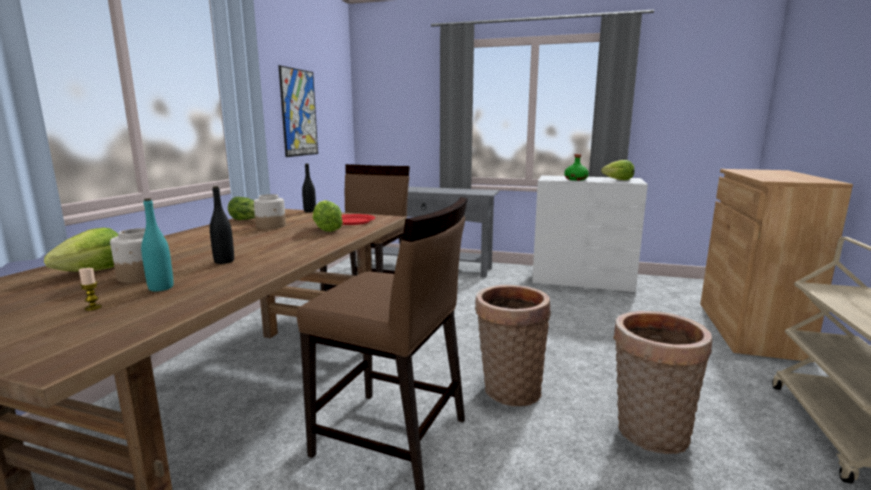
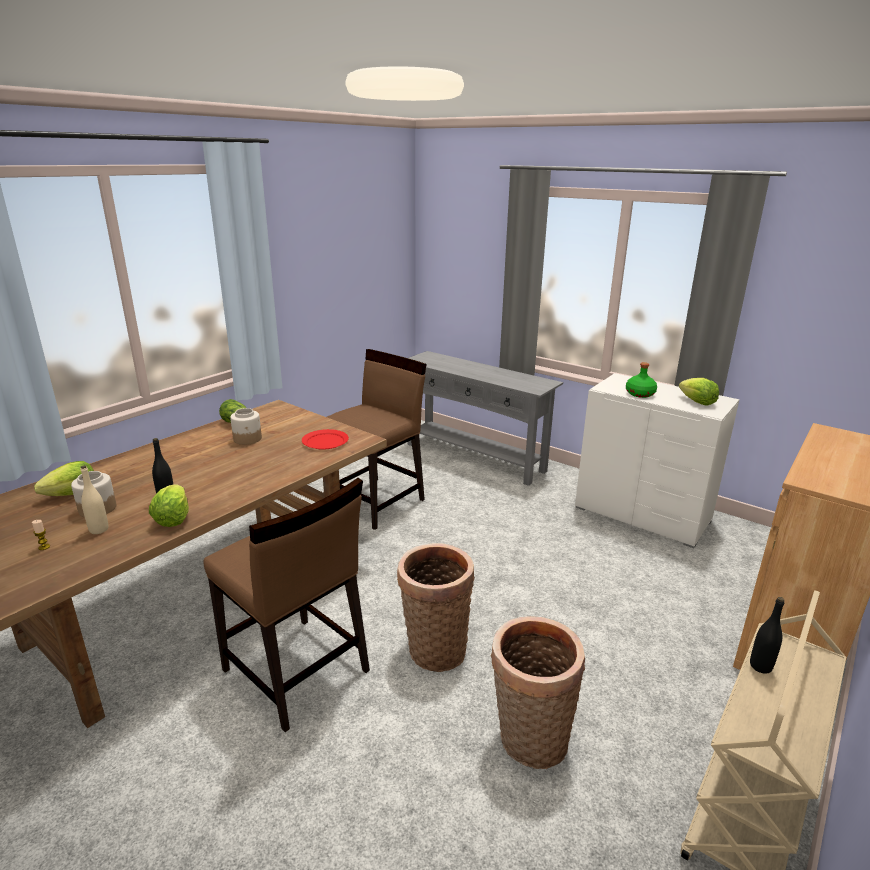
camera: 20 degrees right, 10 degrees up
turquoise bottle [141,198,173,291] -> beige bottle [81,465,108,534]
picture [278,65,318,157] -> none
black bottle [302,163,316,212] -> black bottle moved to [750,597,784,674]
lettuce [312,200,343,232] -> lettuce moved to [149,484,189,527]

